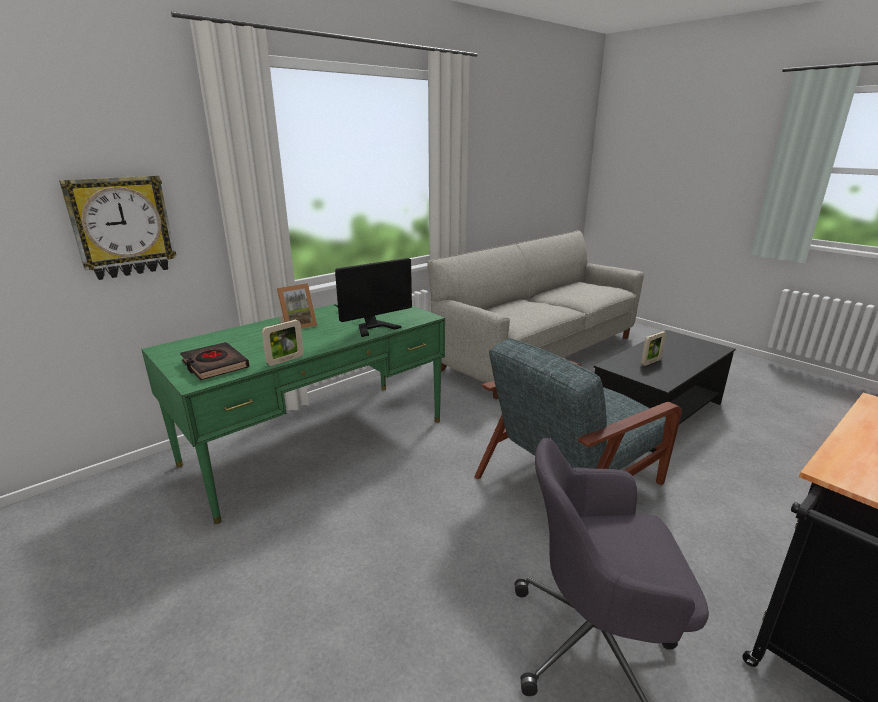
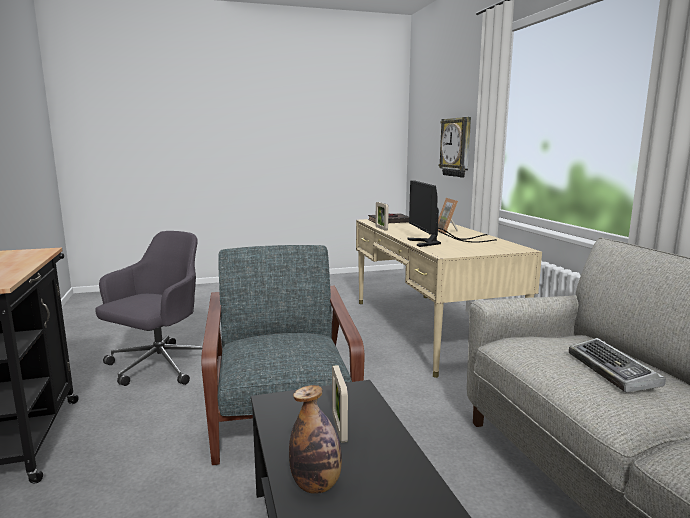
camera: 115 degrees right, 10 degrees down
green desk [141,303,445,524] -> beige desk [356,219,542,378]
none -> bottle [289,385,342,494]
none -> keyboard [569,338,666,393]

